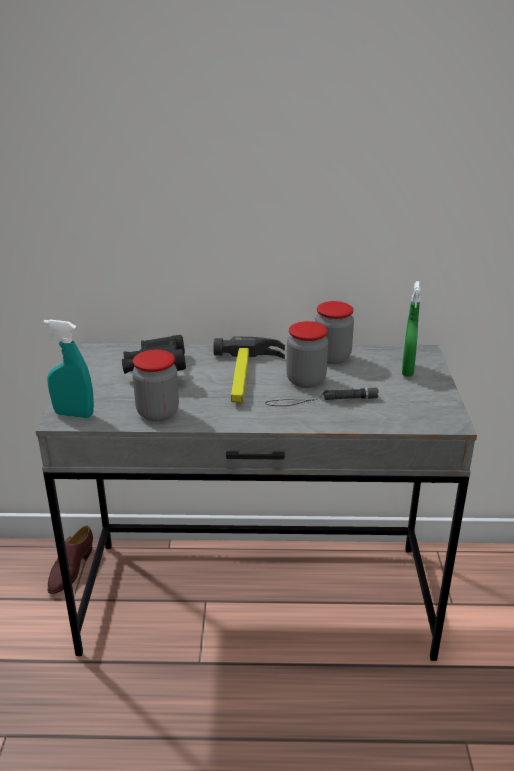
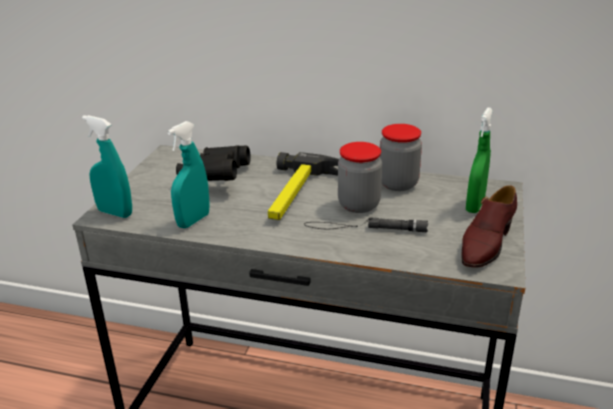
camera: 15 degrees right, 0 degrees up
brown shoe [47,526,93,594] -> brown shoe moved to [461,185,517,268]
jar [132,350,179,421] -> turquoise spray bottle [167,121,210,228]

